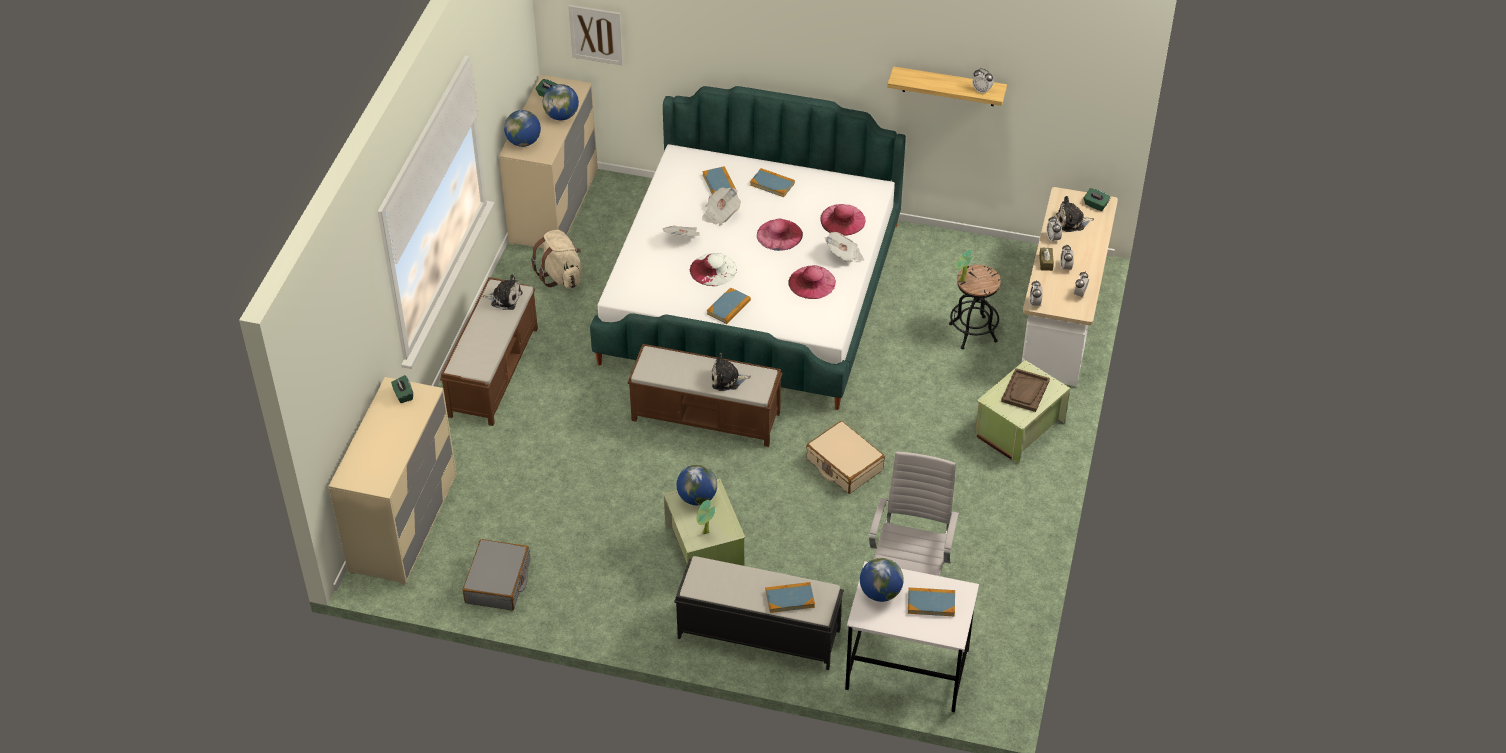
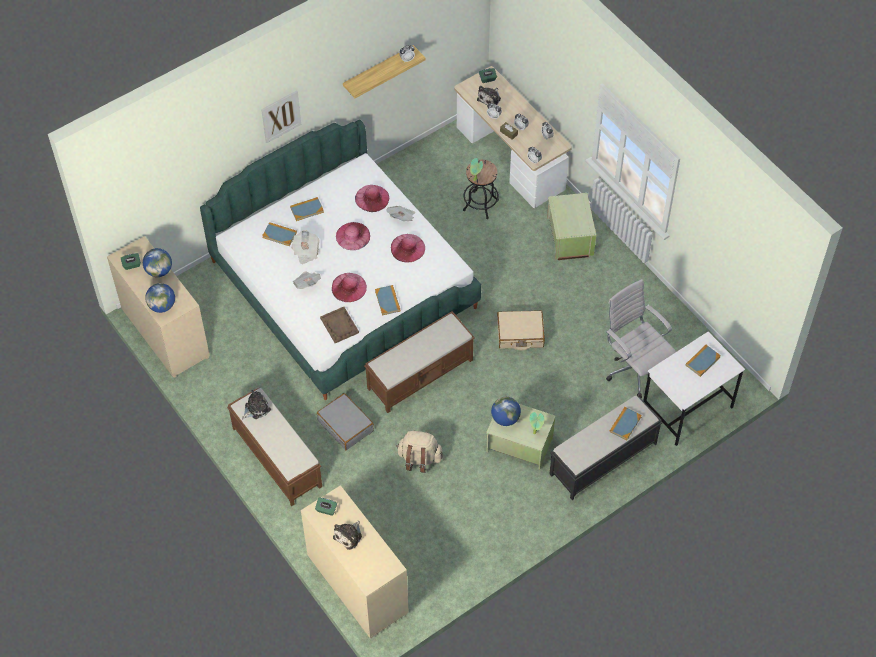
camera: 50 degrees left, 10 degrees up
grey suitcase [463,539,530,611] -> grey suitcase moved to [317,393,374,450]
beige backpack [531,230,581,289] -> beige backpack moved to [396,431,443,473]
picture [568,5,623,66] -> picture moved to [261,91,301,143]
white hat [690,253,737,286] -> pink hat [332,273,367,302]
plush toy [711,353,751,391] -> plush toy moved to [333,520,362,550]
globe [860,558,904,602] -> none
brown tray [1001,368,1050,412] -> brown tray moved to [320,307,359,343]

